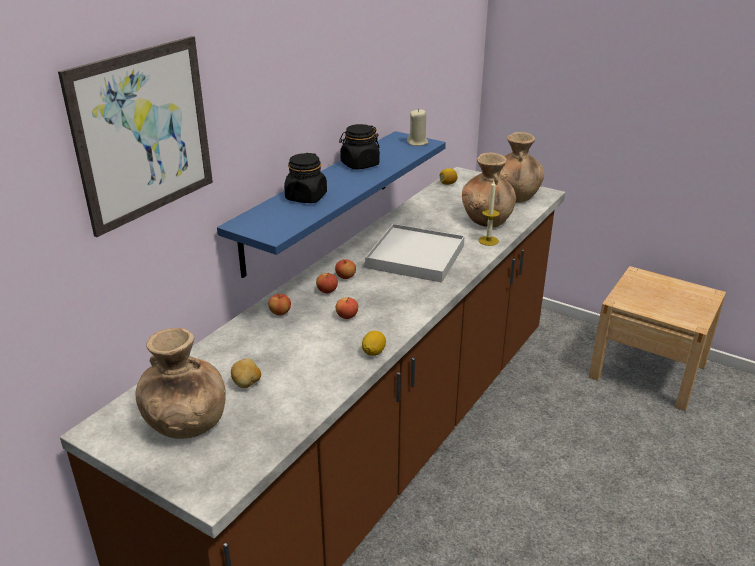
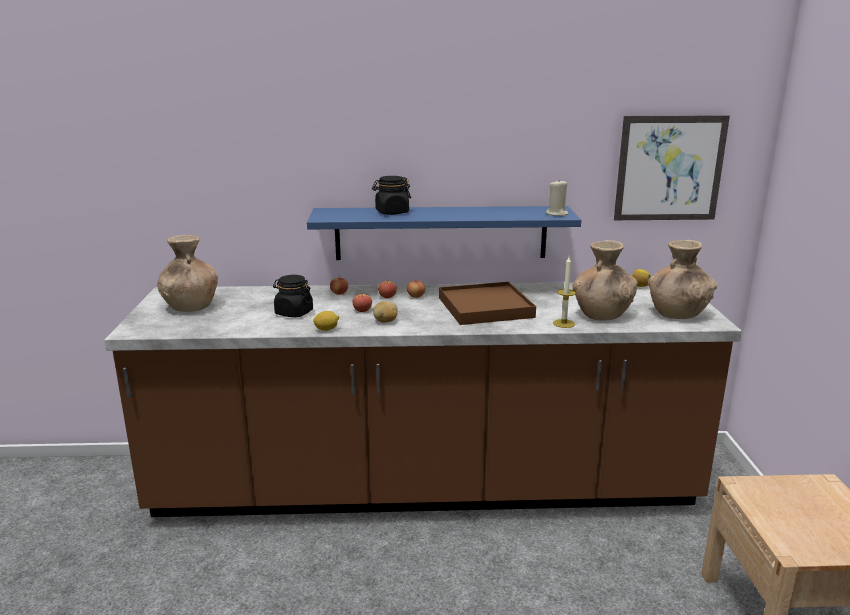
camera: 55 degrees right, 10 degrees down
picture [58,36,213,237] -> picture moved to [614,115,730,220]
potato [231,358,261,388] -> potato moved to [373,301,398,323]
black jar [339,124,380,170] -> black jar moved to [273,275,313,317]
white tray [365,224,465,283] -> brown tray [439,282,536,325]

